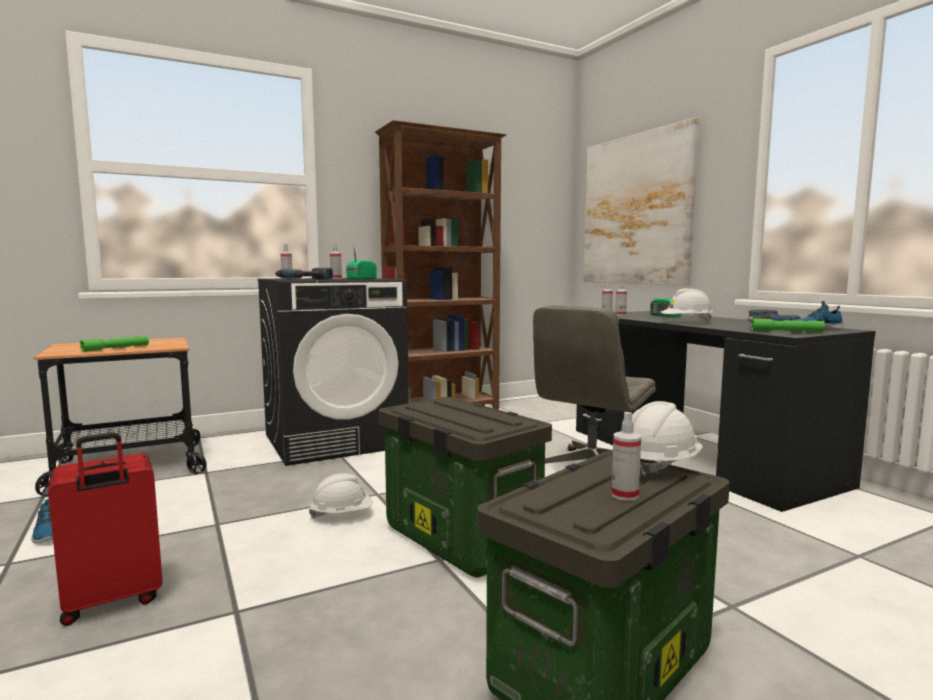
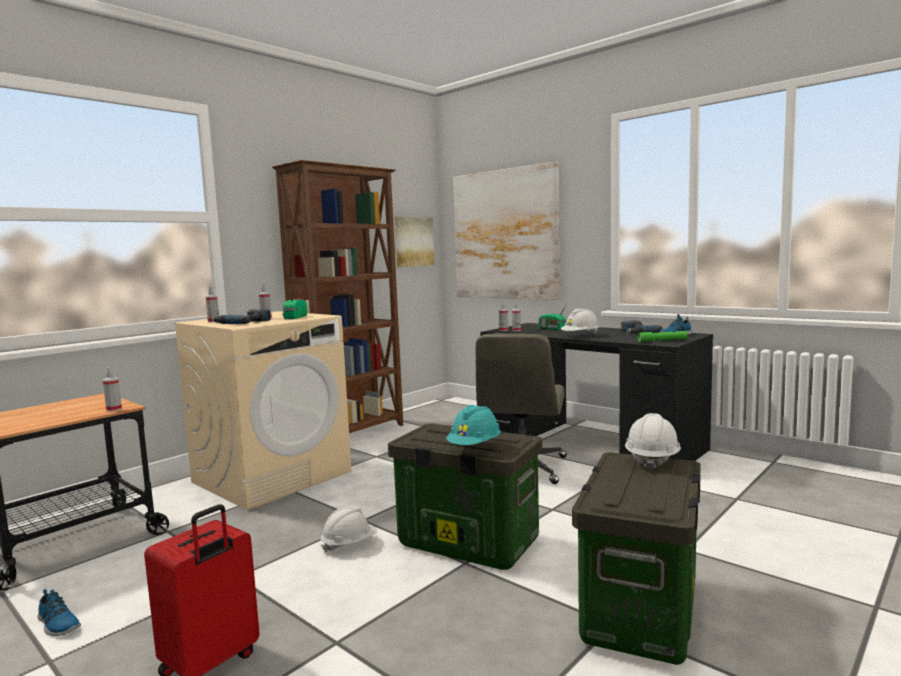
camera: 20 degrees left, 0 degrees up
green flashlight [80,336,149,352] -> none
black washing machine [258,278,409,466] -> beige washing machine [173,311,352,510]
spray bottle [611,412,641,501] -> spray bottle moved to [103,367,122,412]
none -> picture [395,216,435,267]
none -> turquoise hard hat [446,405,501,445]

